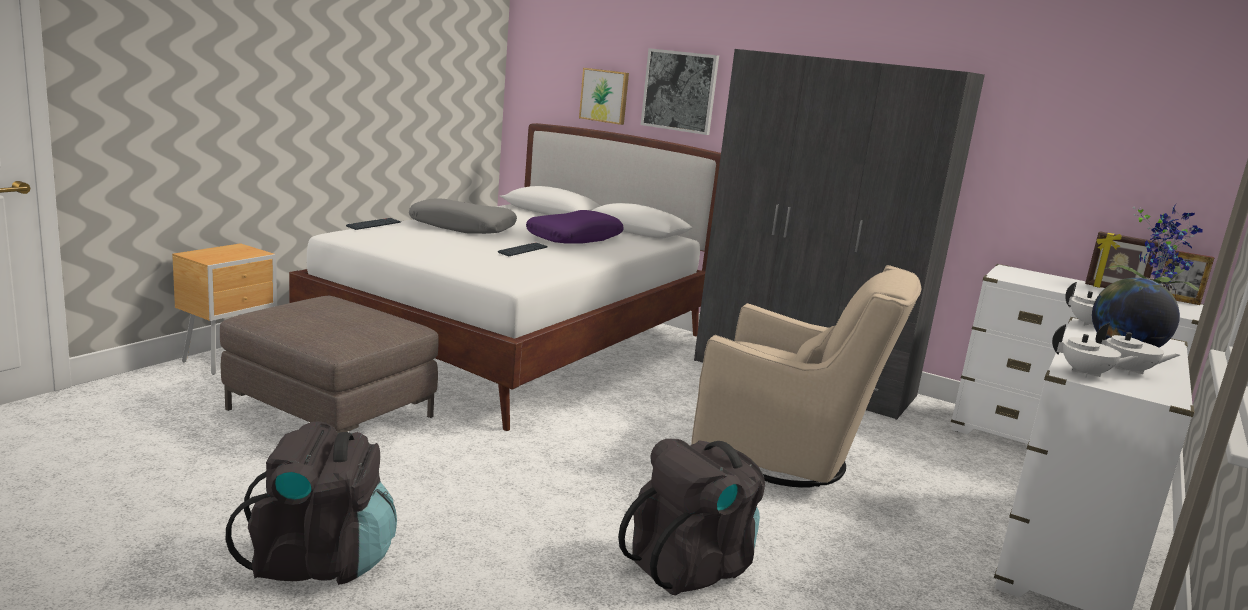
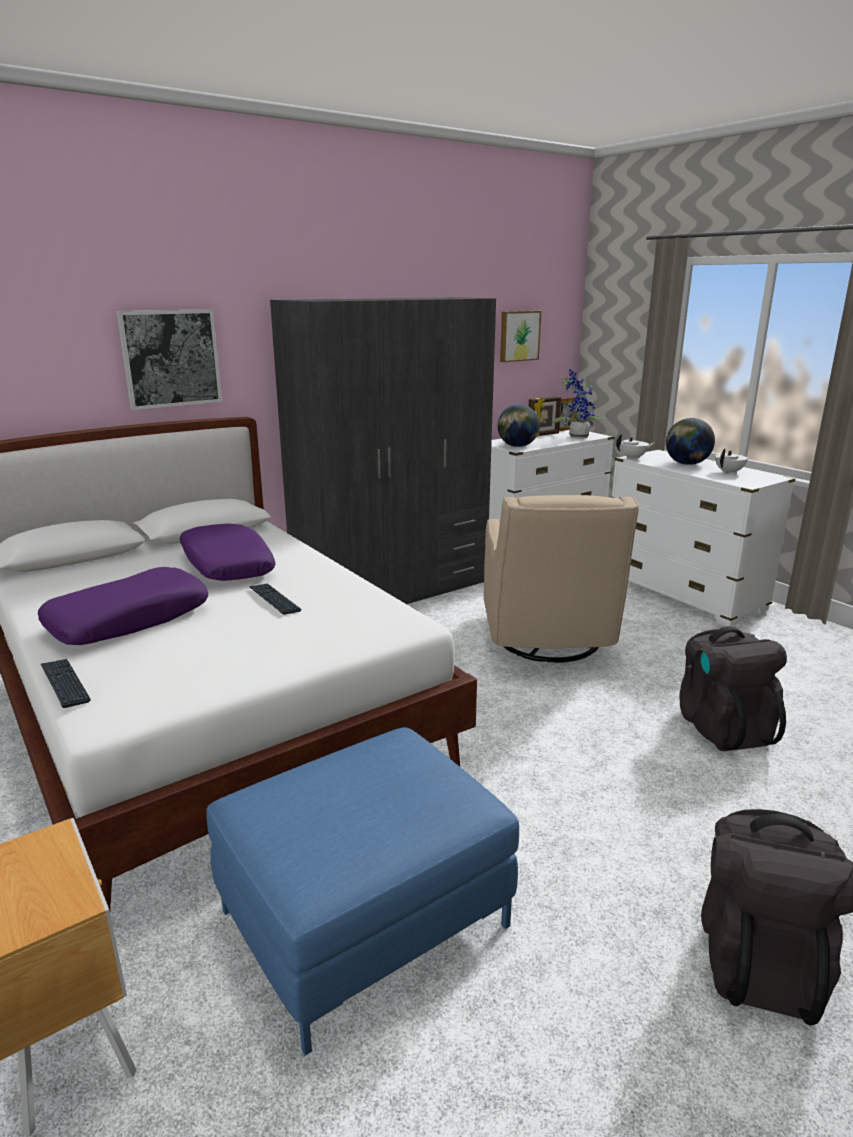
camera: 65 degrees left, 5 degrees up
brown ottoman [220,296,438,433] -> blue ottoman [206,728,519,1055]
grey pillow [409,198,517,234] -> purple pillow [38,567,208,645]
picture [579,68,629,125] -> picture moved to [500,311,541,362]
beige armchair [691,265,921,488] -> beige armchair turned 135 degrees clockwise [484,495,639,663]
white teapot [1052,324,1138,378] -> none
none -> globe [498,404,540,447]

